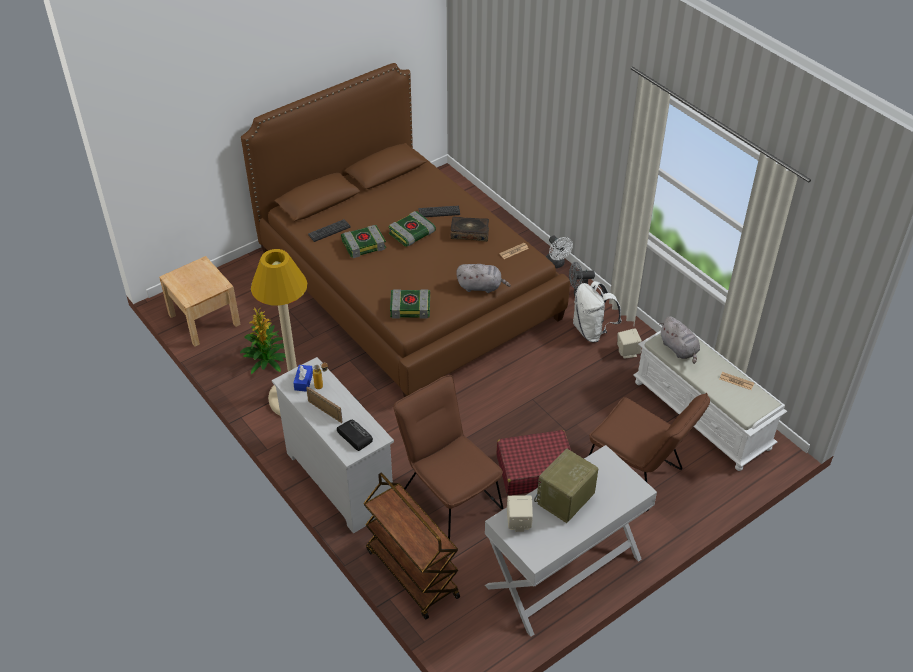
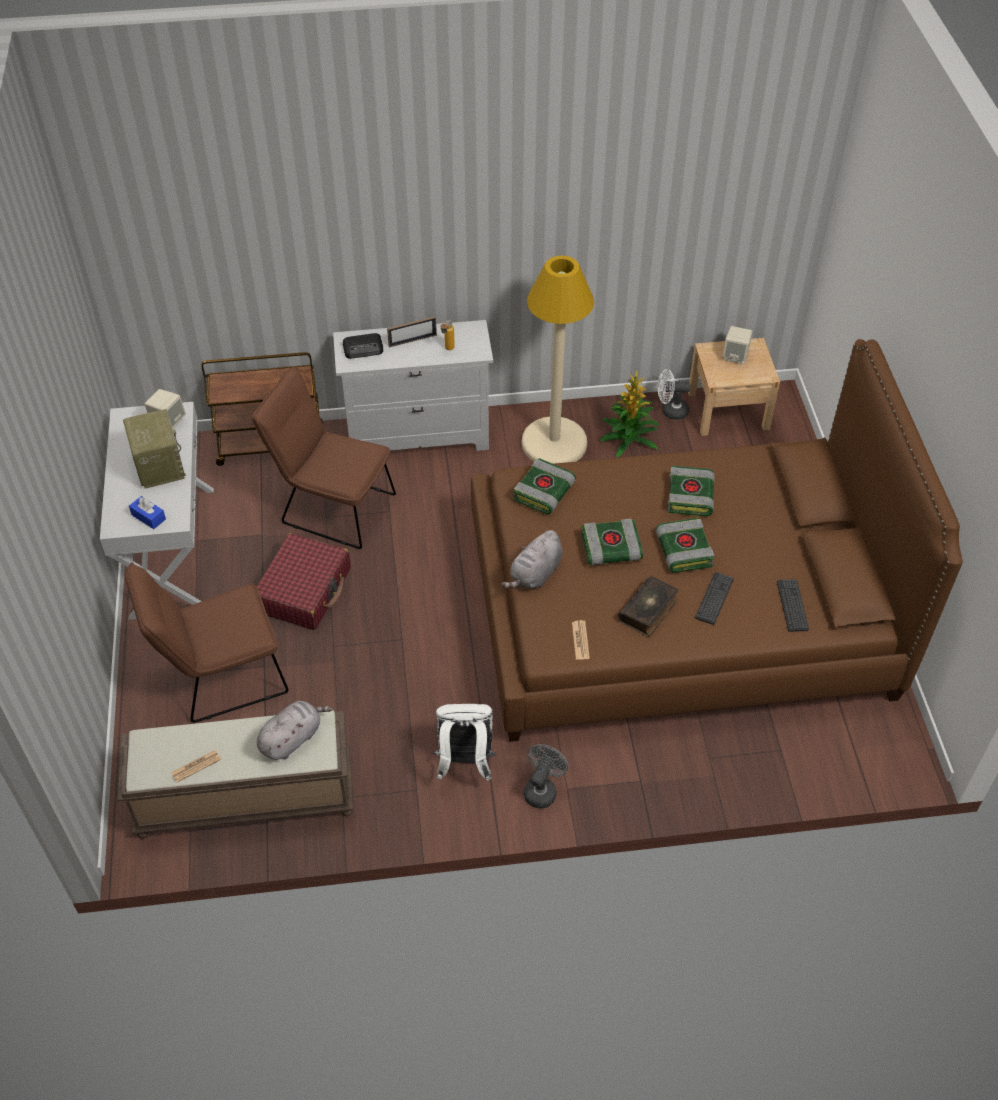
camera: 120 degrees right, 5 degrees up
blue tissue box [293,365,313,392] -> blue tissue box moved to [129,496,166,529]
keyboard [308,219,351,242] -> keyboard moved to [777,579,809,632]
brown chair [393,375,503,539] -> brown chair turned 150 degrees counterclockwise [252,366,396,549]
white fan [546,236,573,268] -> white fan moved to [658,369,691,420]
beige speaker [617,328,642,359] -> beige speaker moved to [723,326,752,364]
white bench [633,331,787,471] -> brown bench [117,710,354,839]
grey plush toy [659,316,700,364] -> grey plush toy turned 135 degrees clockwise [257,701,333,760]
none -> book [581,519,643,565]

